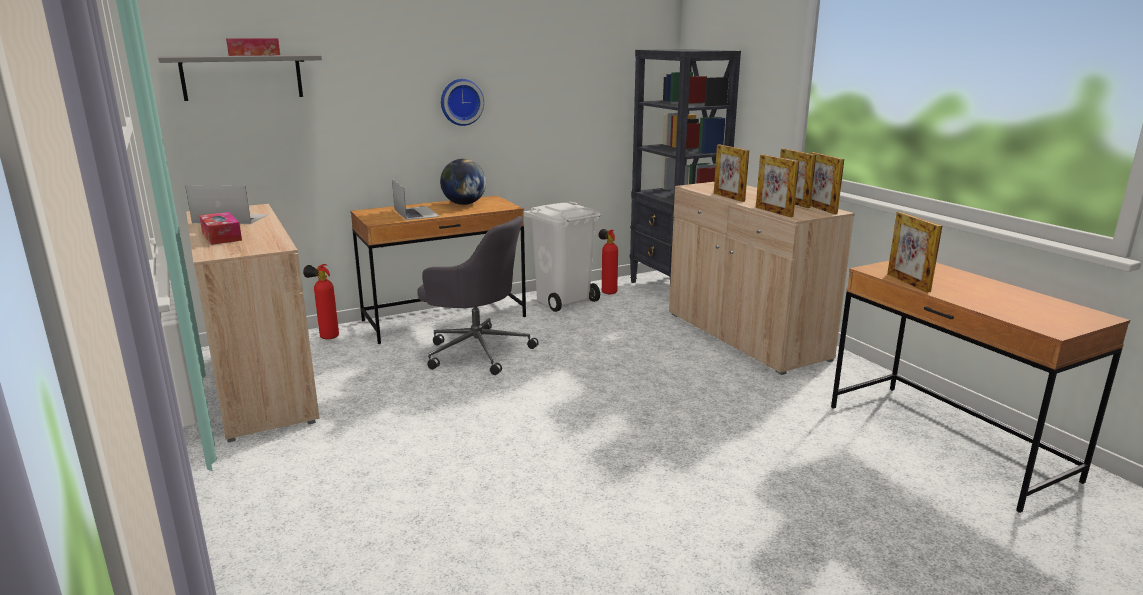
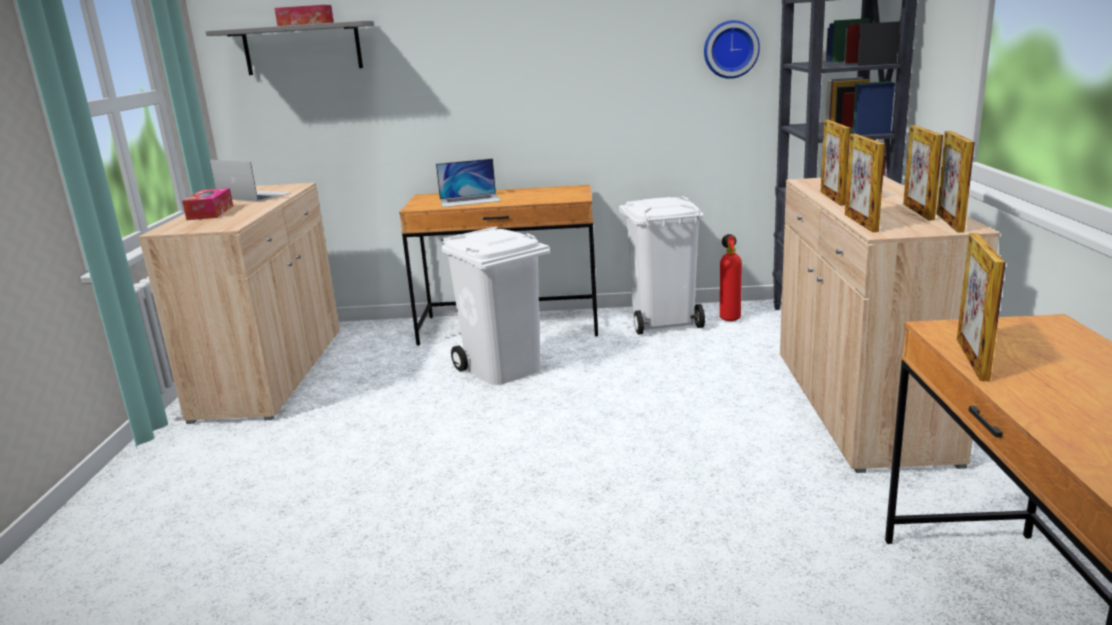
camera: 30 degrees right, 0 degrees up
fire extinguisher [303,264,339,339] -> none
laptop [392,179,440,220] -> laptop turned 75 degrees clockwise [436,159,501,207]
grey office chair [417,216,539,375] -> white trash can [442,227,550,385]
globe [440,159,486,205] -> none
wall clock [441,79,484,126] -> wall clock moved to [704,20,760,79]

